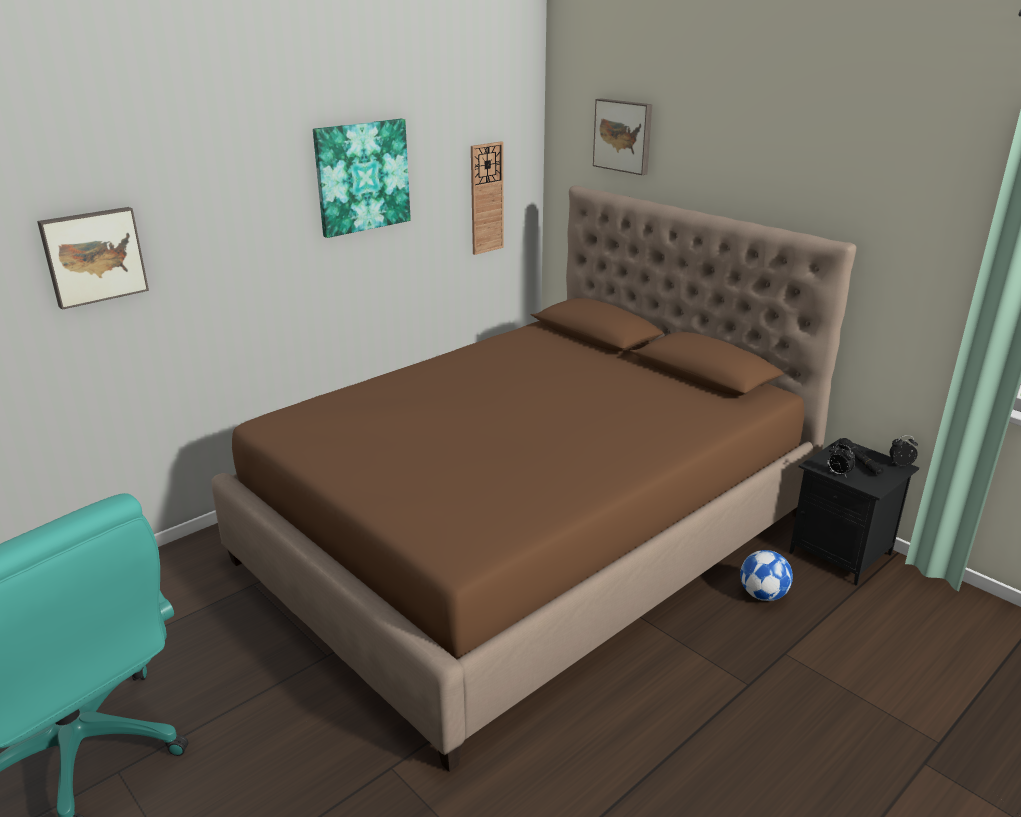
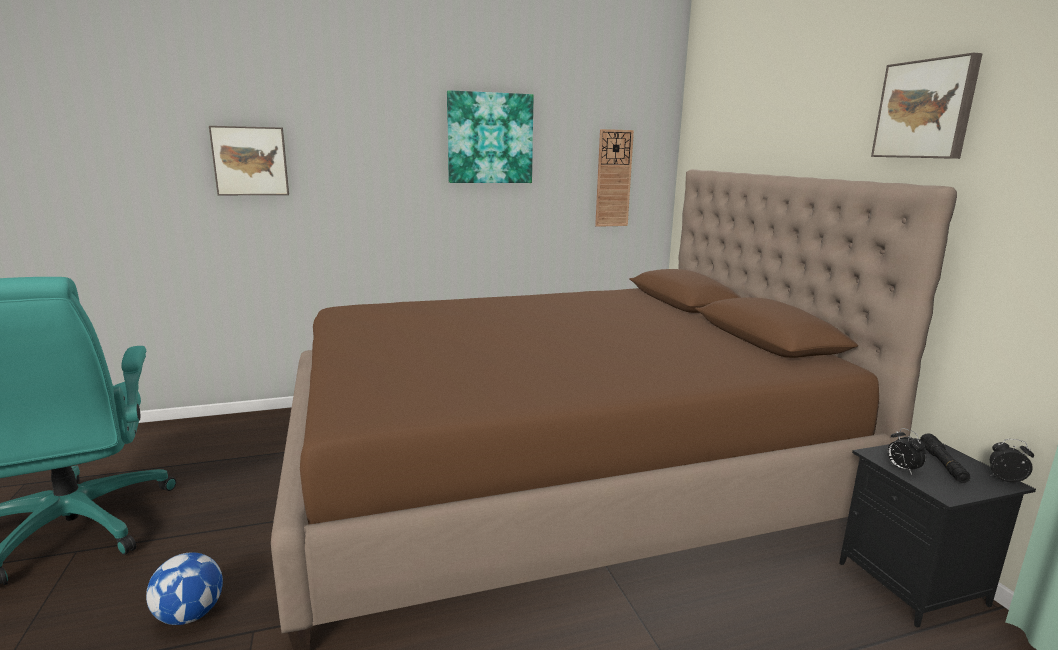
camera: 25 degrees right, 10 degrees down
picture [593,98,652,175] -> picture moved to [871,52,983,159]
football [740,550,793,601] -> football moved to [146,552,223,625]

